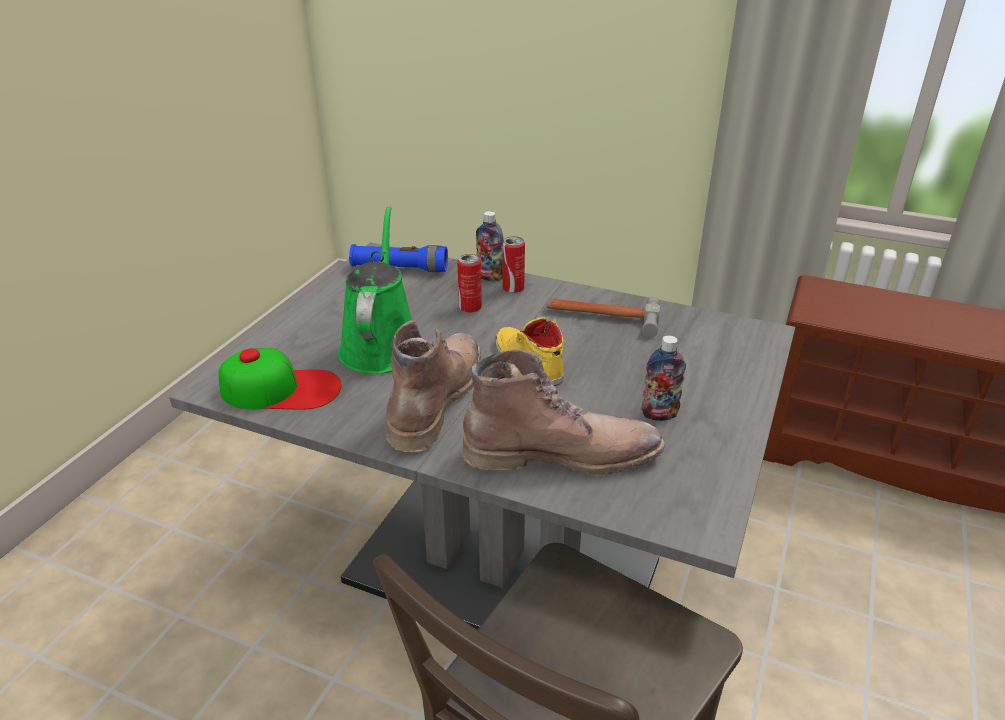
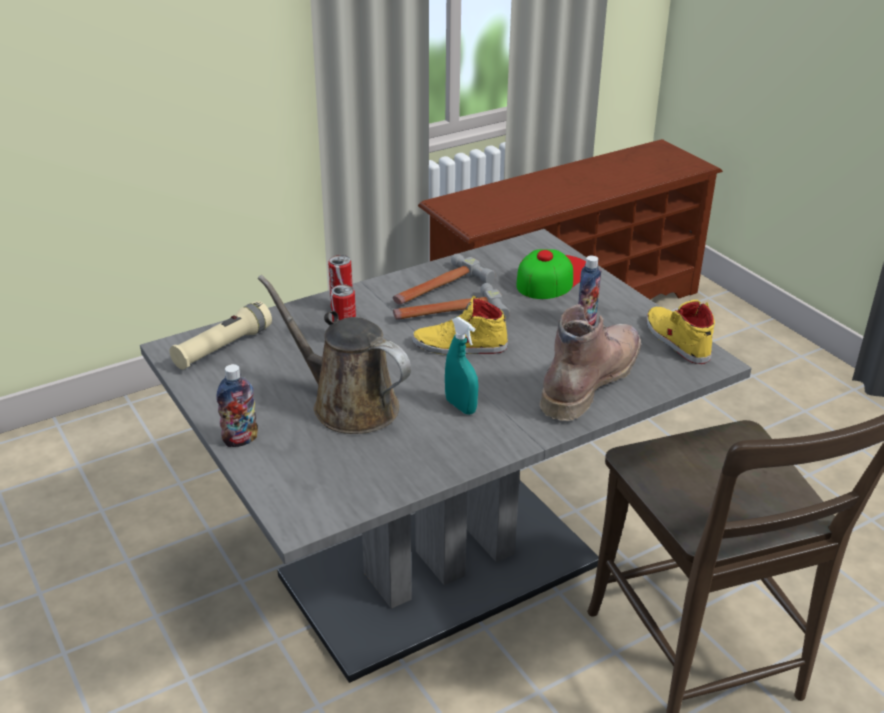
camera: 55 degrees left, 0 degrees up
cap [218,348,341,410] -> cap moved to [516,249,586,299]
green watering can [338,207,412,374] -> brown watering can [258,275,411,434]
blue flashlight [349,244,448,272] -> beige flashlight [170,301,272,370]
brown boot [386,320,481,452] -> turquoise spray bottle [445,317,478,415]
bottle [476,211,504,281] -> bottle moved to [216,364,258,447]
none -> hammer [393,283,510,321]
none -> yellow shoe [646,300,715,364]

